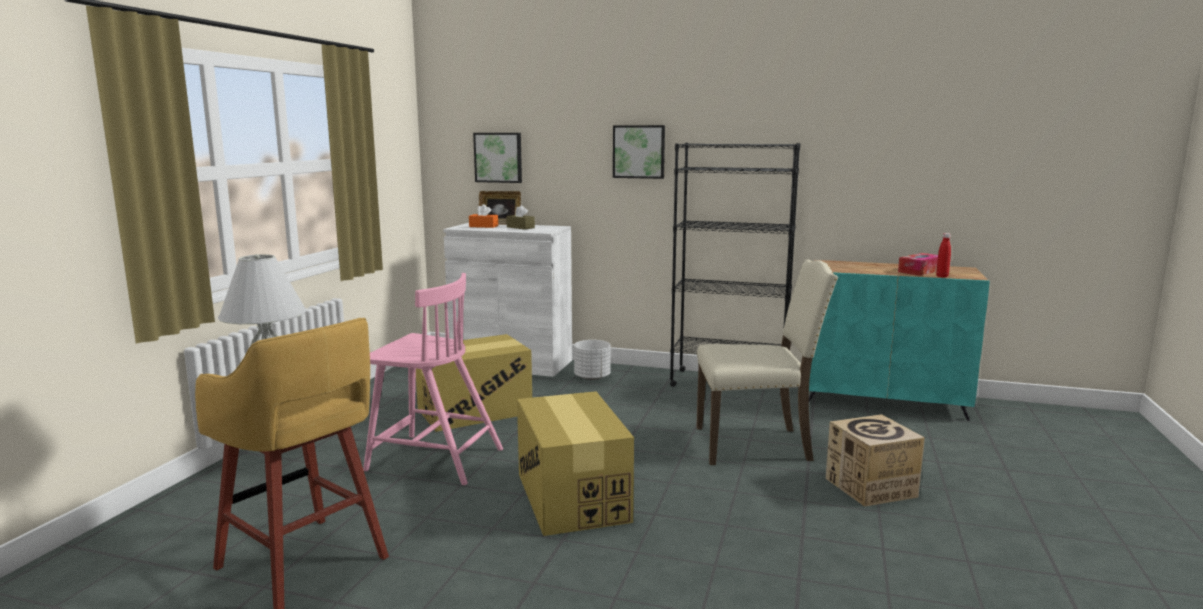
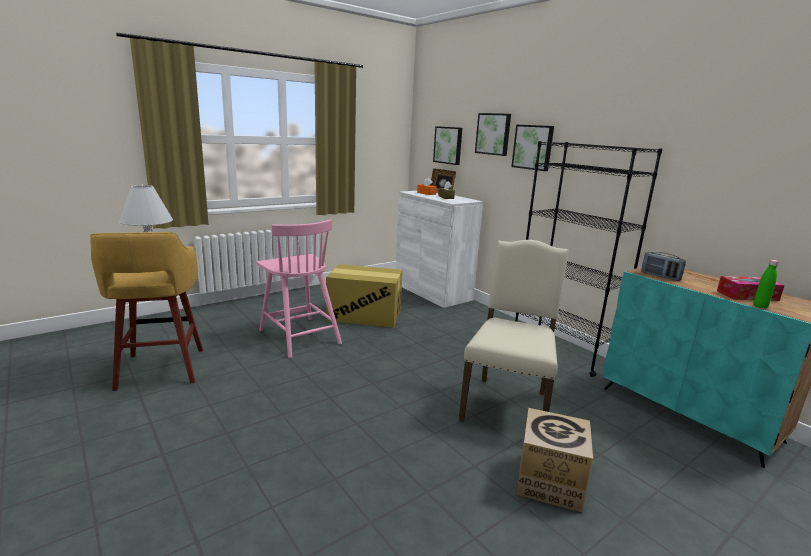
camera: 35 degrees right, 5 degrees up
cardboard box [517,391,634,536] -> none
white planter [574,340,611,380] -> none
beige chair [696,259,838,465] -> beige chair turned 105 degrees counterclockwise [459,240,569,422]
red bottle [936,233,951,277] -> green bottle [753,260,779,309]
none -> picture [475,113,511,156]
none -> radio [641,252,686,281]

